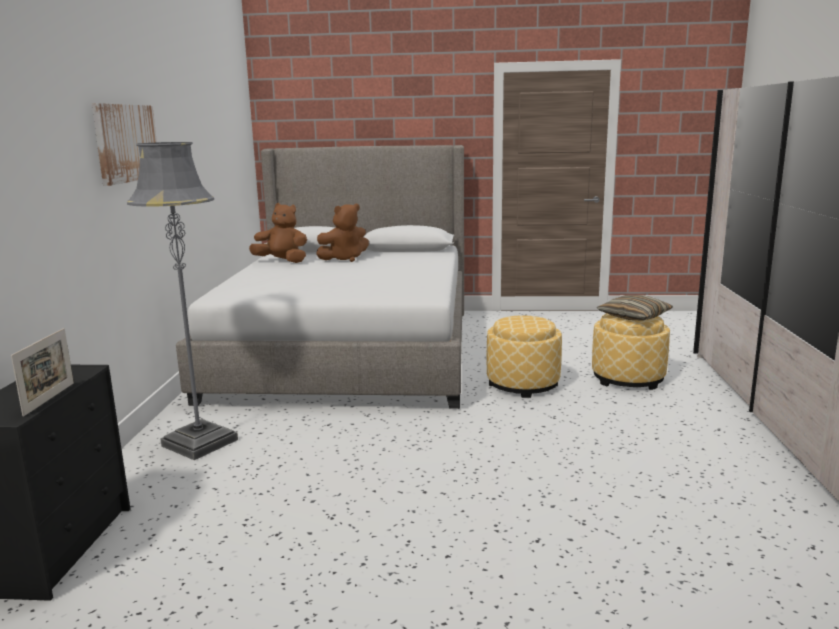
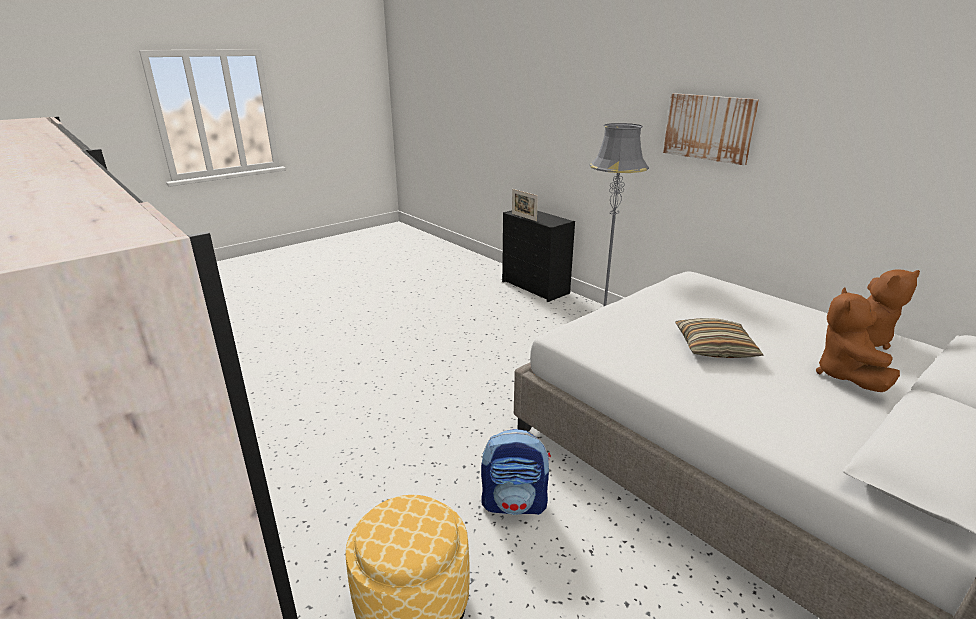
camera: 135 degrees right, 10 degrees up
ottoman [487,316,562,398] -> backpack [481,429,551,515]
pillow [597,295,673,321] -> pillow moved to [675,318,764,358]

